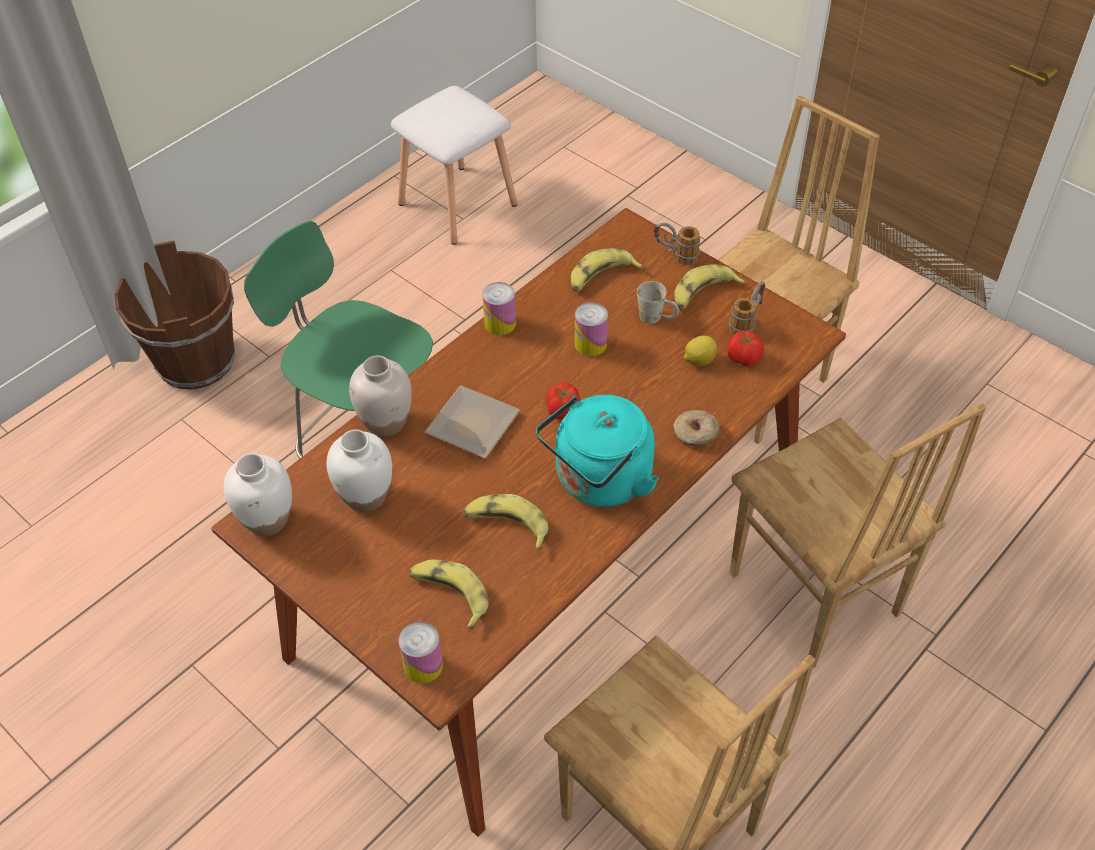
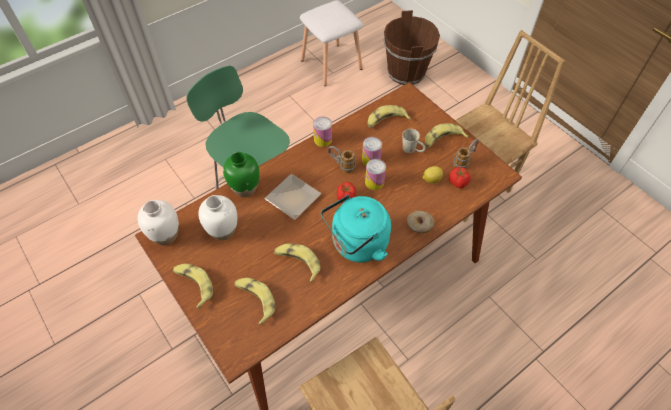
camera: 10 degrees right, 5 degrees up
brown bucket [114,240,235,390] -> brown bucket moved to [384,10,440,85]
white vase [349,356,412,437] -> green vase [223,152,259,197]
can [399,622,443,683] -> can moved to [365,159,386,190]
mug [654,223,700,265] -> mug moved to [328,146,356,173]
brown chair [729,403,986,668] -> none
none -> banana [173,263,213,309]

